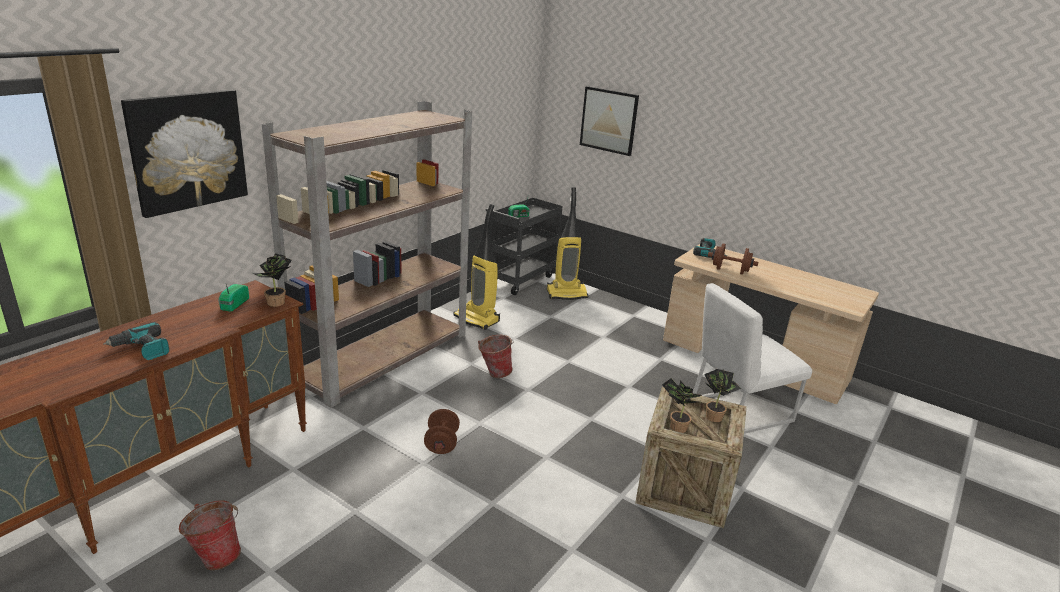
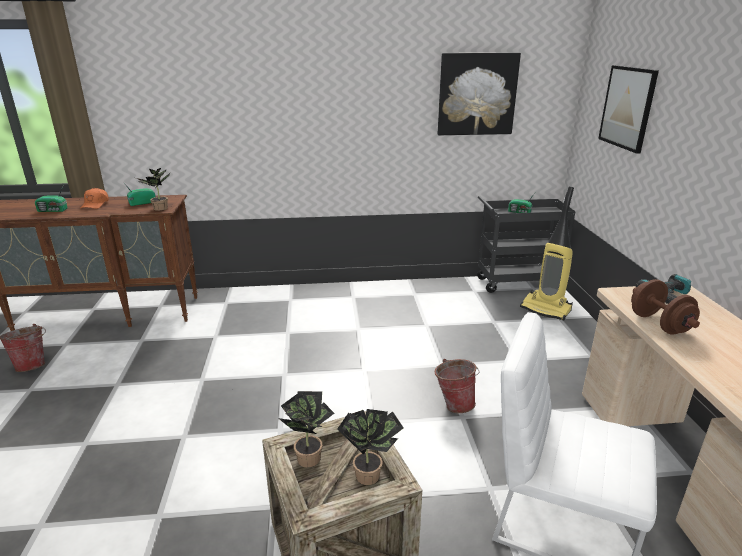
camera: 50 degrees right, 0 degrees up
power drill [103,322,169,360] -> radio [35,184,67,212]
picture [121,90,248,218] -> picture moved to [438,53,521,135]
brown bookcase [262,101,472,408] -> none
brown dumbbell [424,409,460,454] -> none
vacuum cleaner [453,204,500,330] -> none
bucket [478,335,513,378] -> bucket moved to [434,359,480,413]
none -> orange cap [80,188,109,209]

